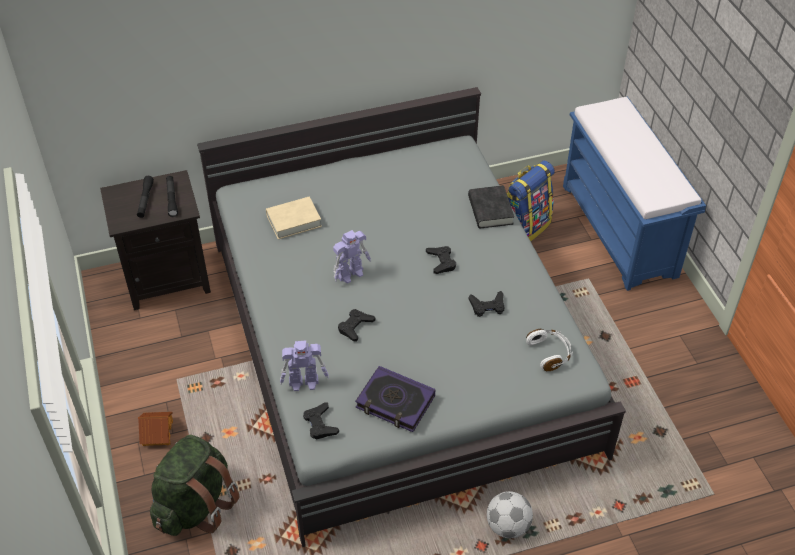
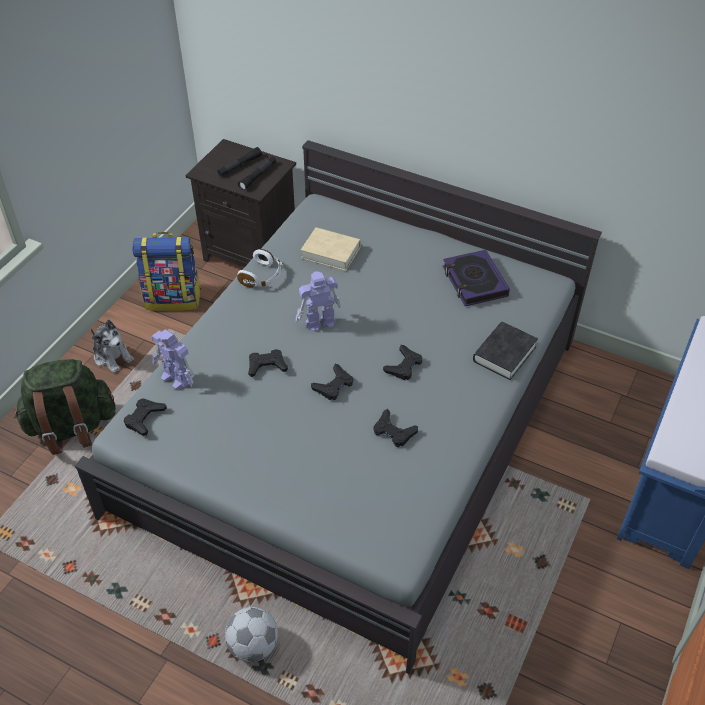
camera: 45 degrees right, 0 degrees up
toy house [138,412,173,446] -> plush toy [91,320,134,373]
toy robot [333,230,371,284] -> toy robot turned 150 degrees clockwise [295,271,341,332]
book [355,366,435,432] -> book moved to [443,250,510,306]
backpack [507,160,555,241] -> backpack moved to [132,232,201,311]
white headphones [526,329,573,371] -> white headphones moved to [237,249,283,287]
none -> black game controller [311,363,353,400]

